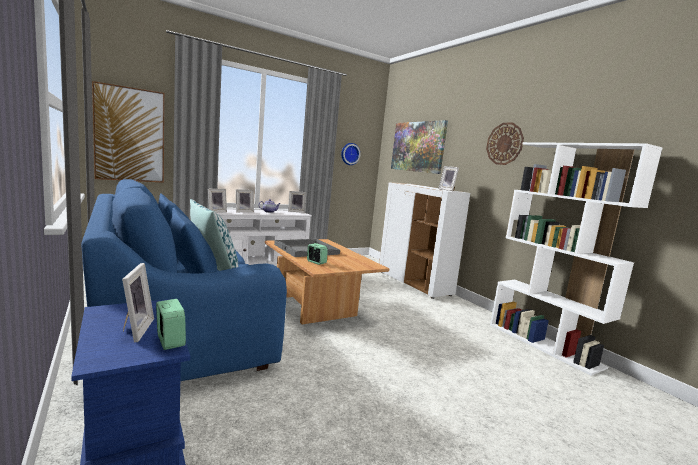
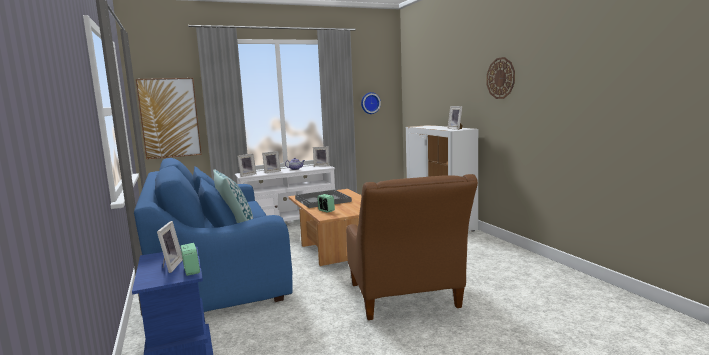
camera: 10 degrees right, 0 degrees up
picture [391,120,448,174] -> none
white bookcase [490,142,663,376] -> none
none -> brown armchair [346,174,478,320]

